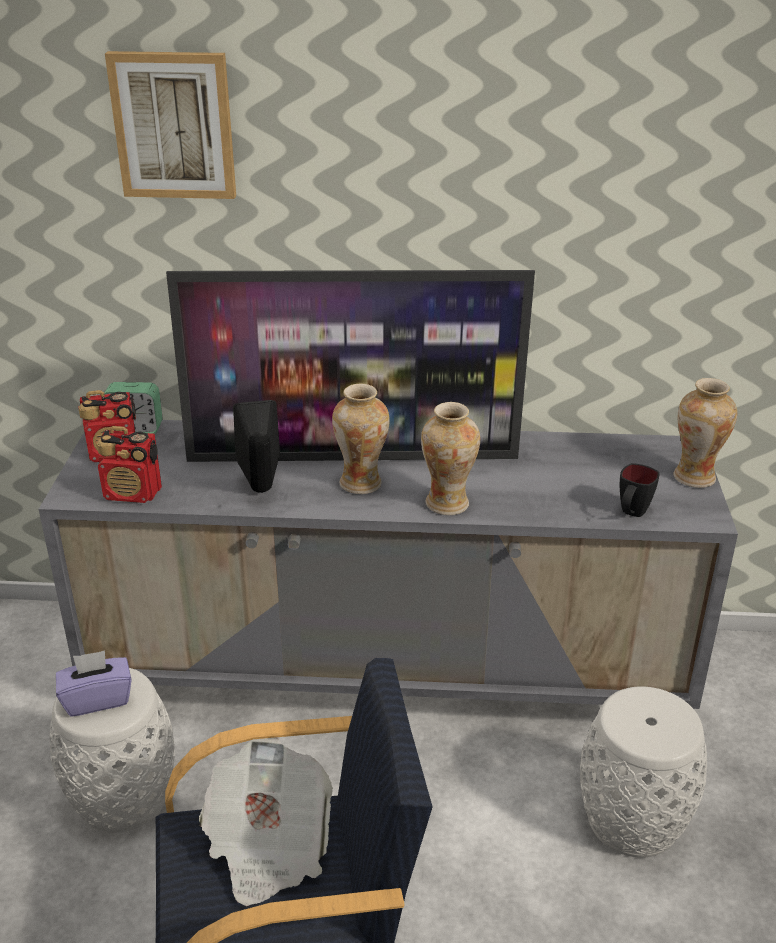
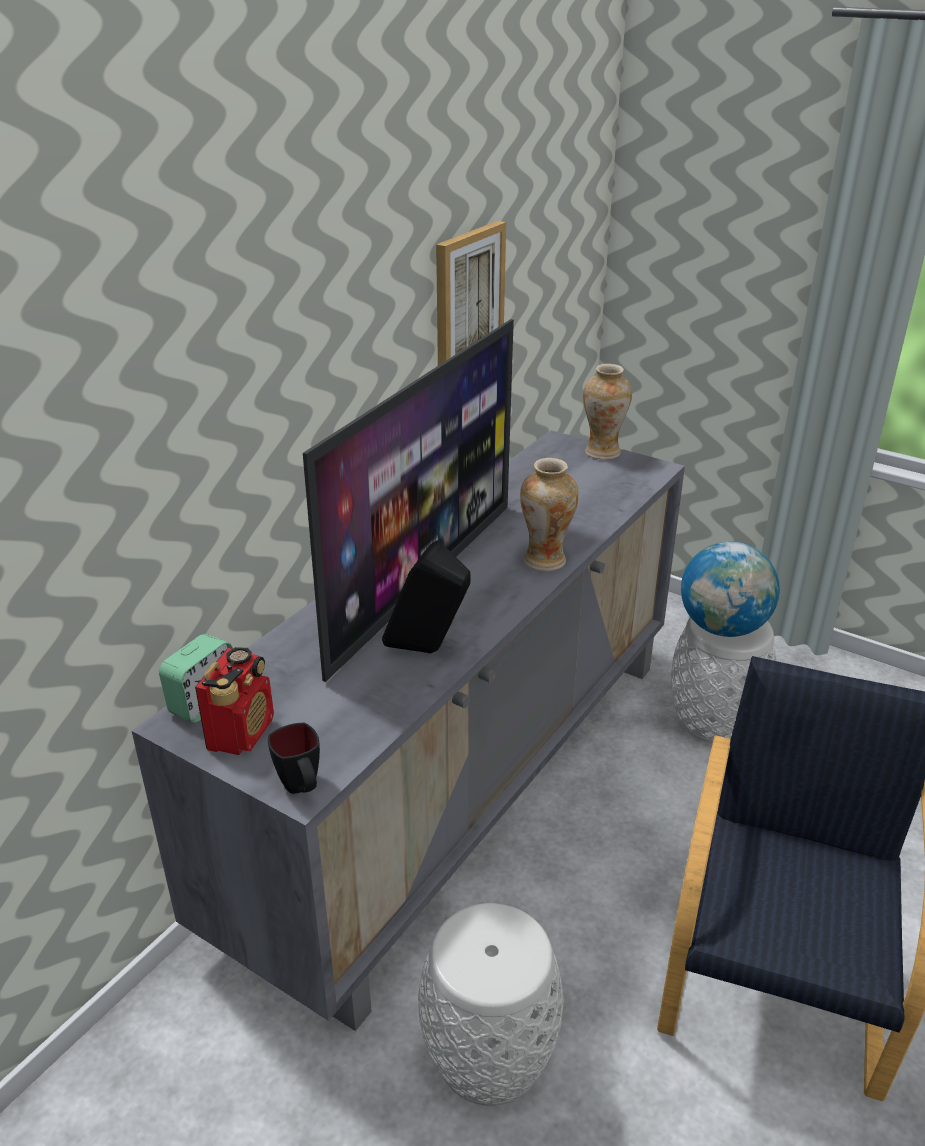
camera: 60 degrees left, 0 degrees up
purple tissue box [56,650,132,717] -> none
radio [97,426,162,503] -> none
picture [105,51,236,199] -> picture moved to [436,221,506,366]
newspaper [199,737,333,906] -> none
vase [332,384,390,494] -> none
black mug [620,463,659,517] -> black mug moved to [268,723,320,794]
none -> globe [681,541,780,637]

